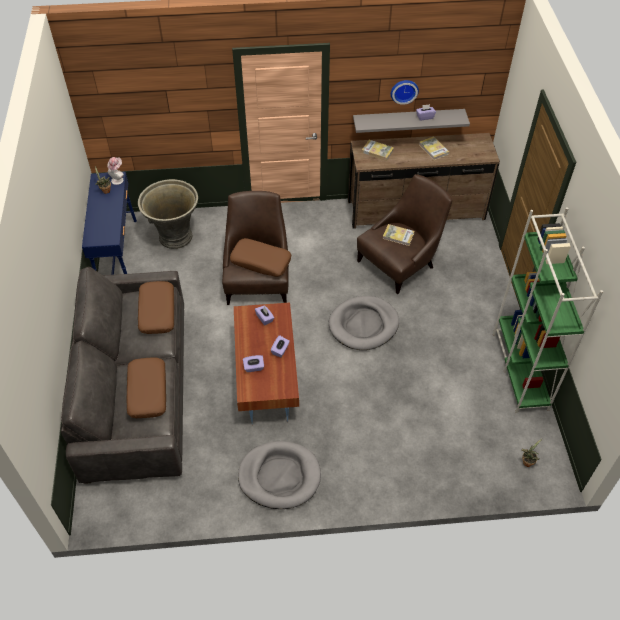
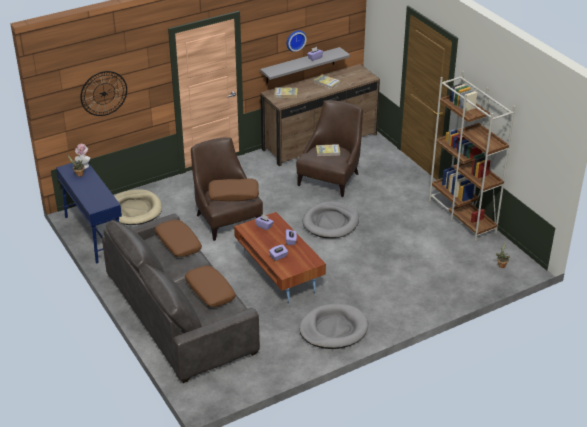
camera: 25 degrees left, 15 degrees down
grey planter [138,179,198,249] -> beige dog bed [114,189,162,225]
green bookcase [493,207,603,413] -> brown bookcase [429,71,515,241]
none -> wall clock [80,71,127,116]

